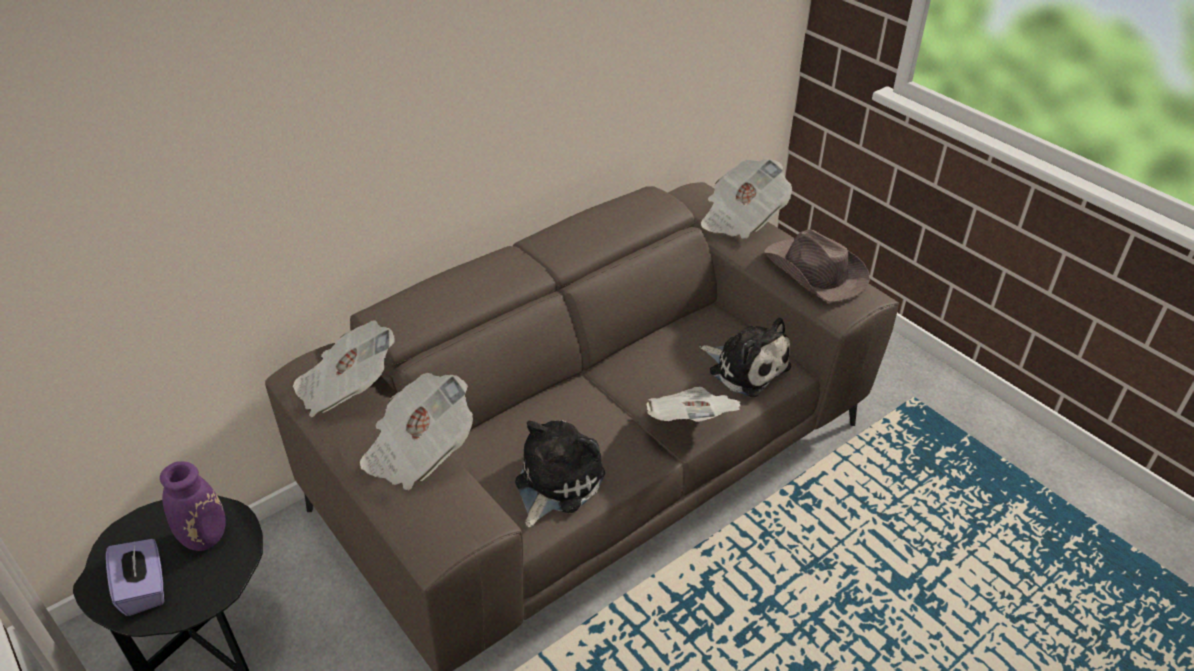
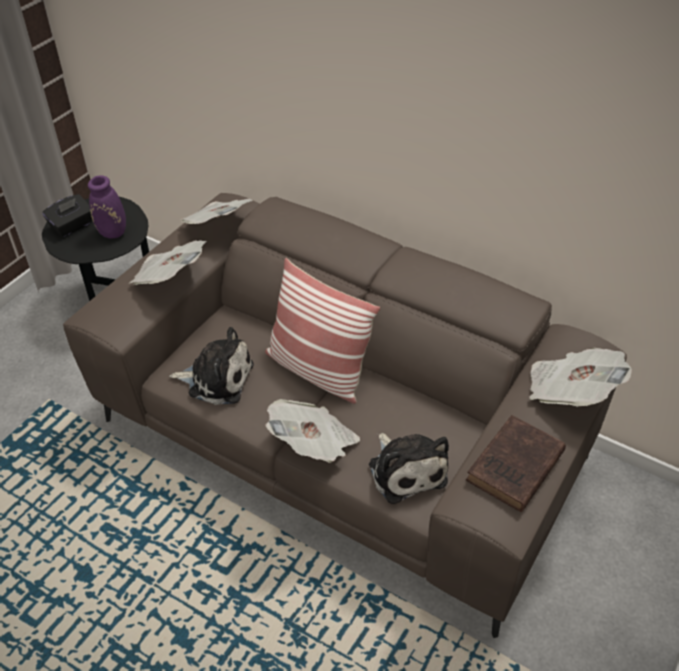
camera: 70 degrees right, 5 degrees up
purple tissue box [106,539,164,616] -> black tissue box [42,194,92,237]
plush toy [699,318,791,398] -> plush toy turned 45 degrees counterclockwise [369,433,449,504]
brown hat [764,229,870,303] -> brown book [466,415,566,512]
none -> pillow [265,258,380,404]

